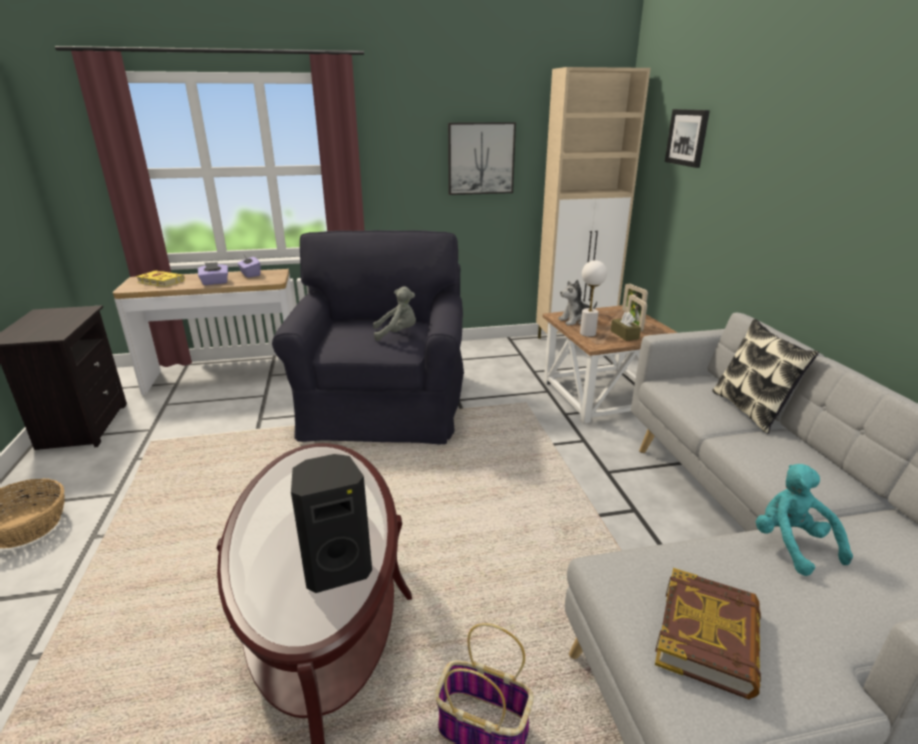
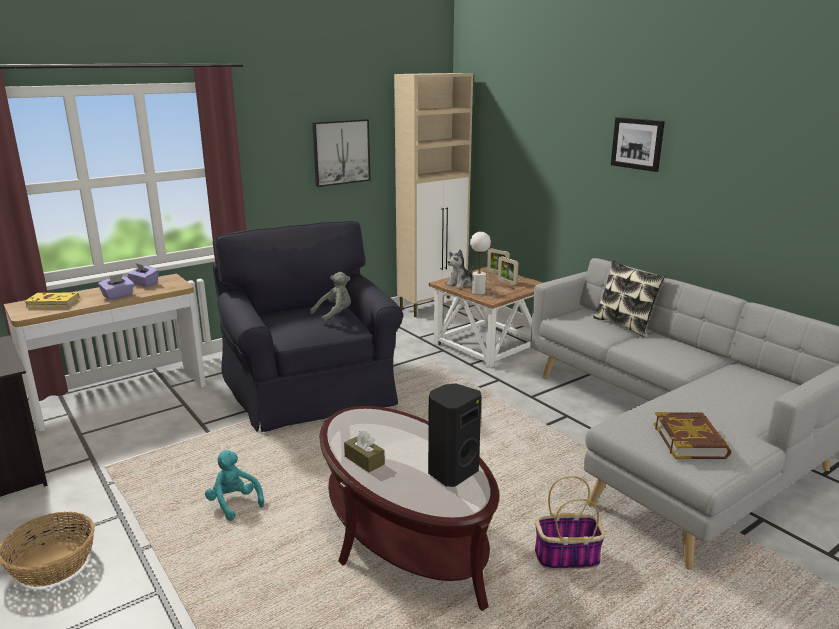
camera: 25 degrees left, 5 degrees down
brown tissue box [611,312,641,341] -> brown tissue box moved to [344,431,385,472]
picture [665,109,710,168] -> picture moved to [611,117,665,172]
turquoise plush toy [756,464,853,576] -> turquoise plush toy moved to [205,450,264,521]

